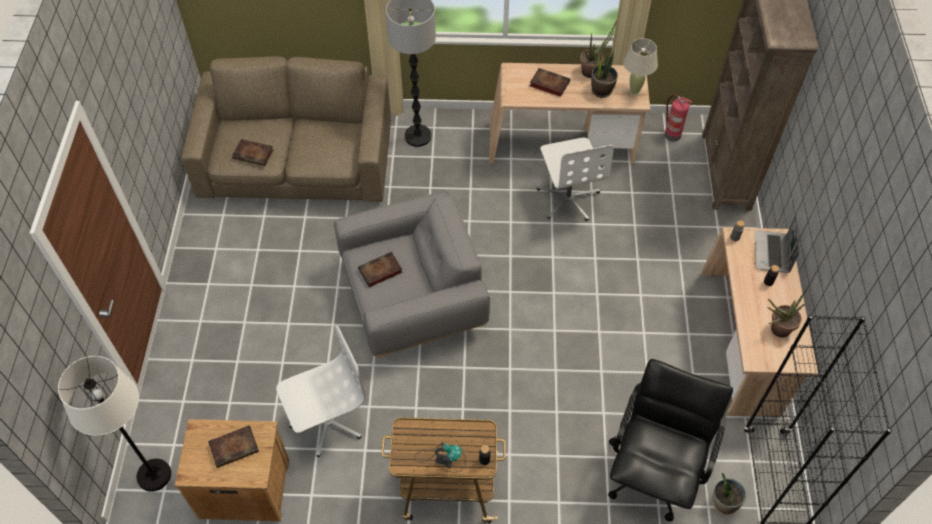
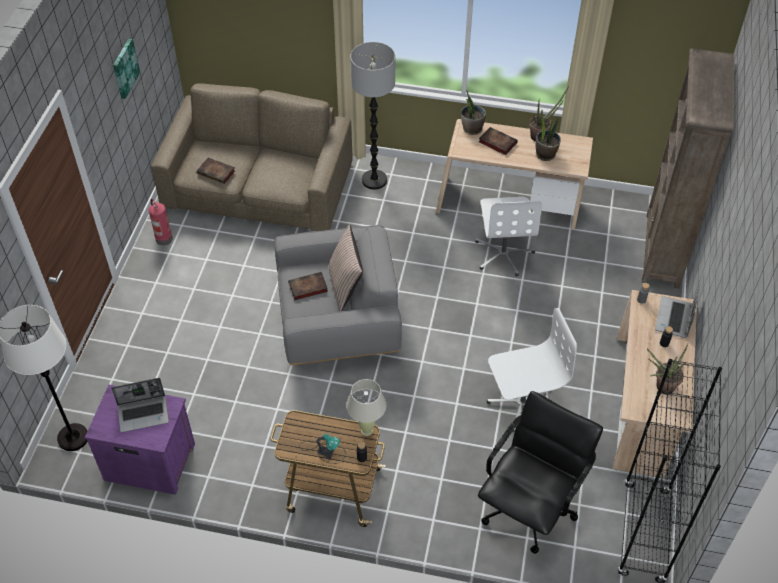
camera: 10 degrees right, 5 degrees down
brown nightstand [175,419,289,521] -> purple nightstand [85,385,195,495]
book [208,425,259,468] -> laptop [111,378,169,433]
white office chair [276,326,366,457] -> white office chair moved to [487,308,577,432]
beige table lamp [623,38,658,96] -> beige table lamp moved to [346,379,386,436]
fire extinguisher [664,95,692,142] -> fire extinguisher moved to [149,199,173,245]
potted plant [713,473,746,515] -> potted plant moved to [461,90,486,135]
none -> picture [113,39,140,99]
none -> pillow [329,224,363,312]

